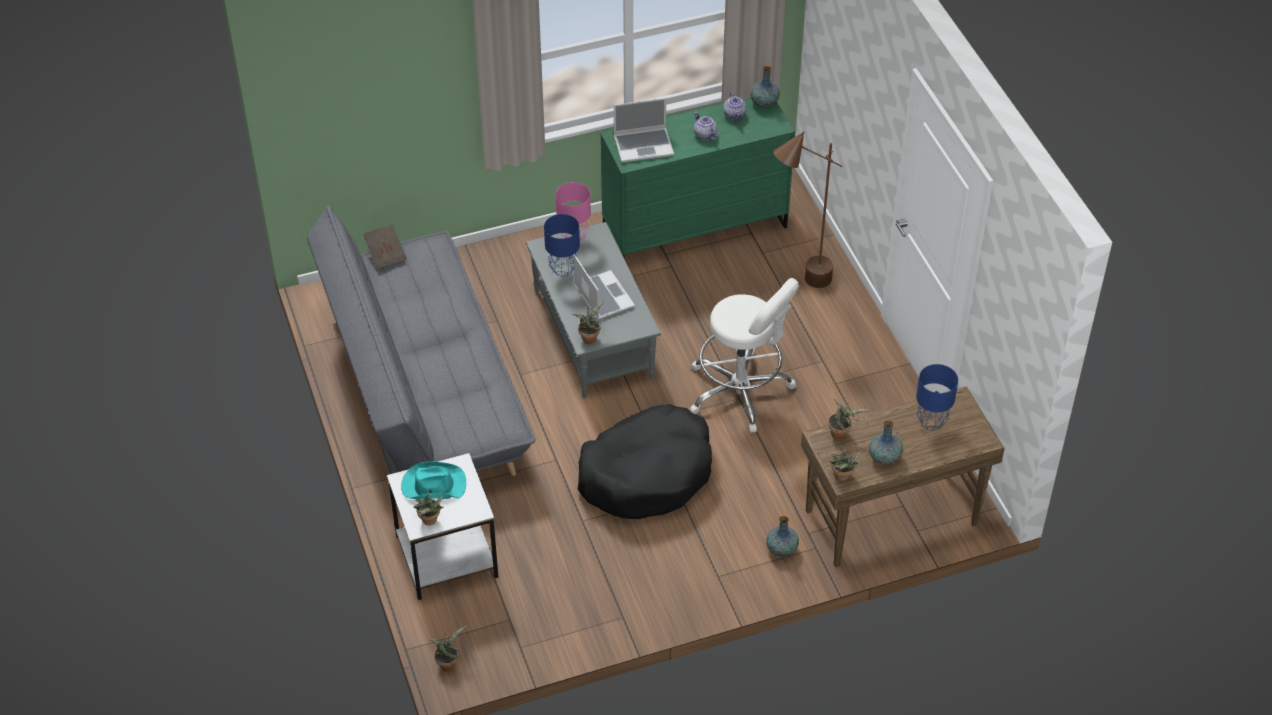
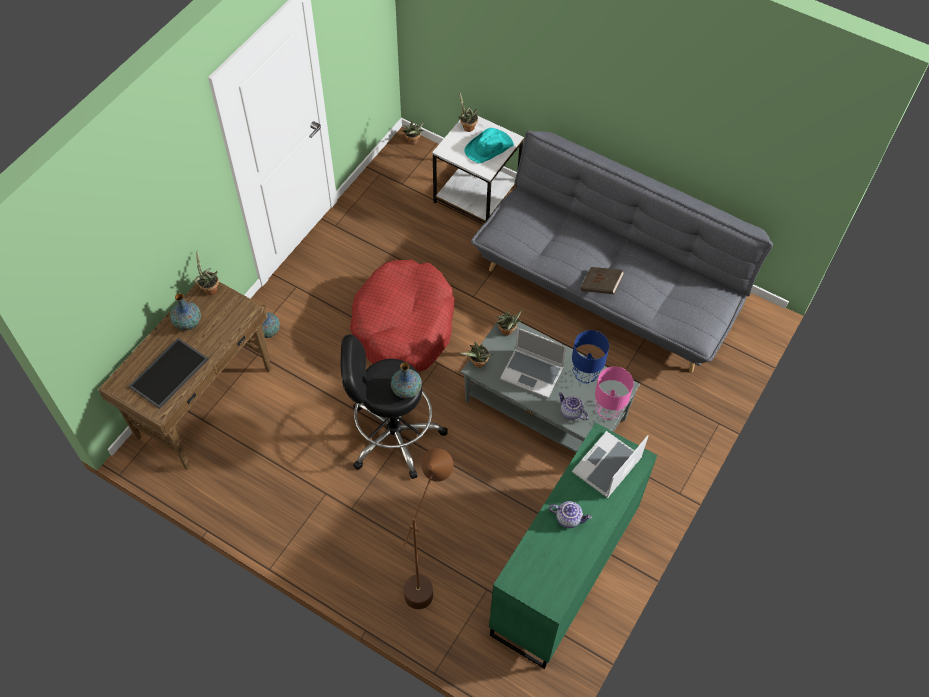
camera: 140 degrees right, 10 degrees up
brown book [364,224,406,269] -> brown book moved to [581,267,624,294]
black dog bed [578,404,712,519] -> red dog bed [350,260,455,372]
white stool [690,278,799,433] -> black stool [341,334,448,479]
teapot [723,92,746,121] -> teapot moved to [558,392,588,420]
vase [750,66,780,108] -> vase moved to [391,362,422,399]
potted plant [828,399,869,439] -> potted plant moved to [460,341,493,368]
blue table lamp [916,364,958,431] -> tray [128,338,209,409]

